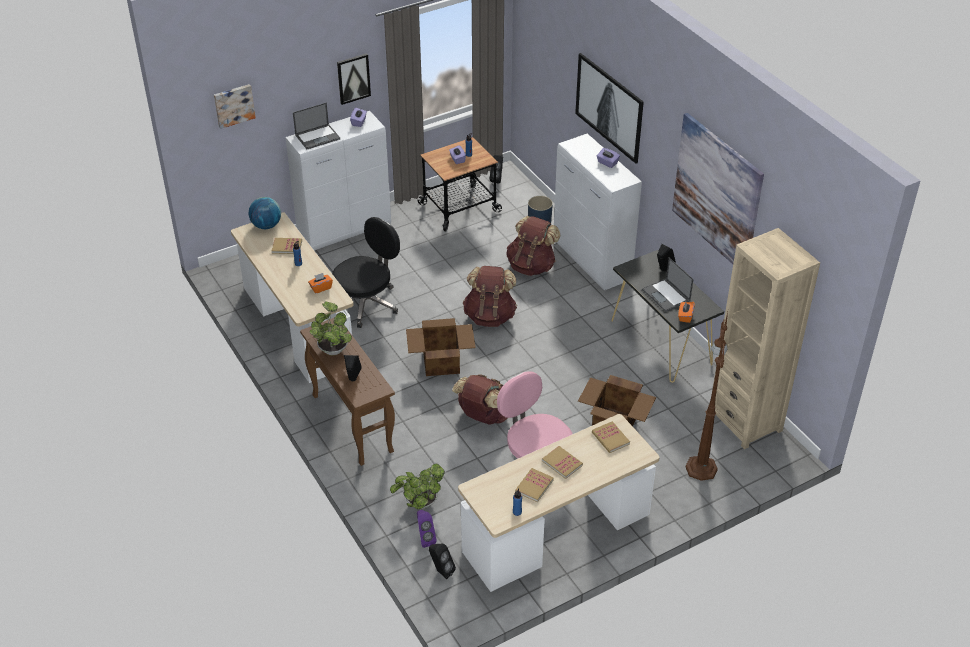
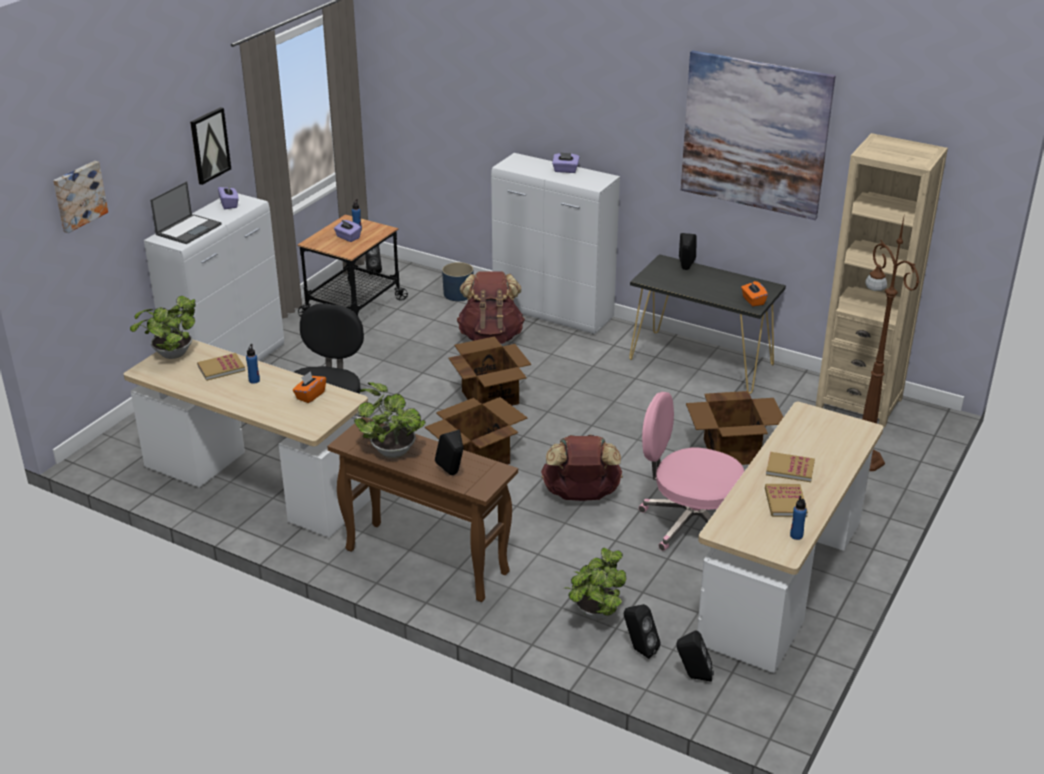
camera: 30 degrees left, 10 degrees down
globe [248,197,281,229] -> potted plant [130,296,196,359]
purple speaker [417,510,437,548] -> black speaker [624,604,661,659]
brown backpack [463,266,517,327] -> cardboard box [448,336,531,406]
picture [575,53,644,164] -> none
book [592,421,630,453] -> none
laptop [642,258,693,312] -> none

